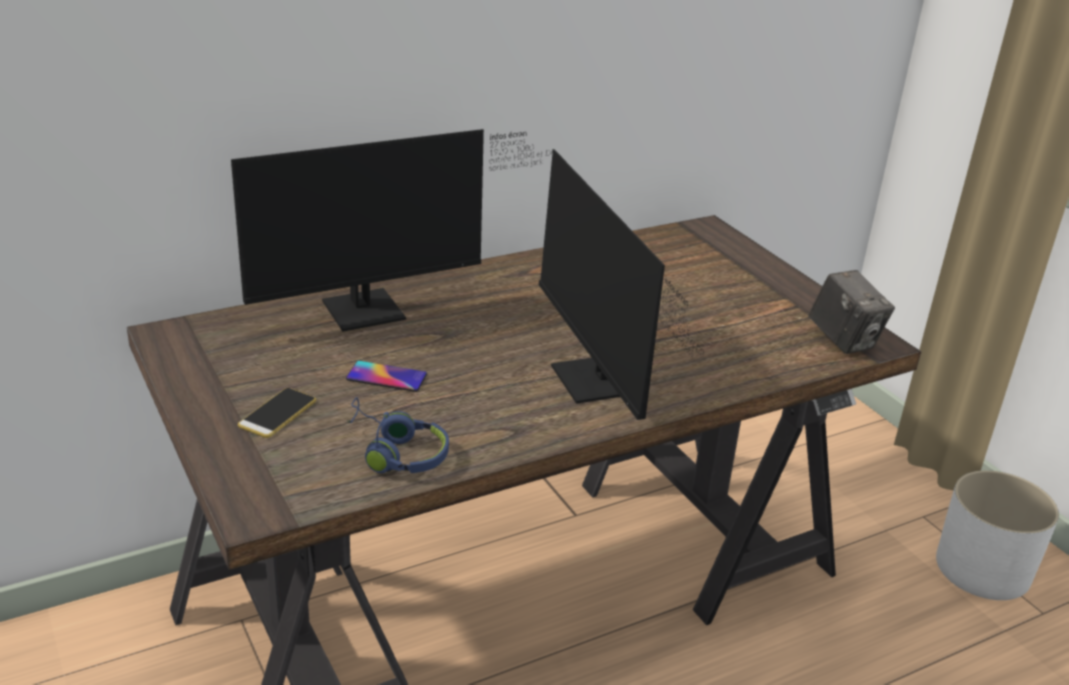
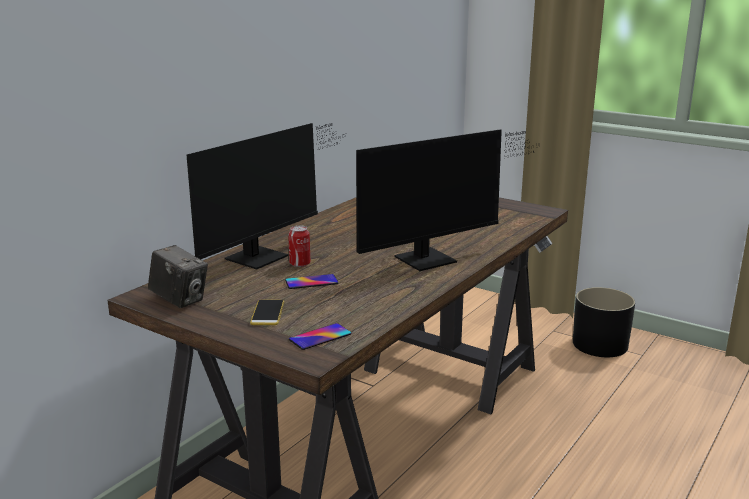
camera: 25 degrees left, 10 degrees down
blue headphones [347,397,449,473] -> none
monitor [539,149,704,420] -> monitor turned 75 degrees counterclockwise [356,129,542,271]
camera [808,270,895,354] -> camera moved to [148,245,208,308]
white planter [936,470,1059,600] -> black planter [573,287,635,357]
none -> can [288,225,311,267]
none -> phone [289,323,352,350]

